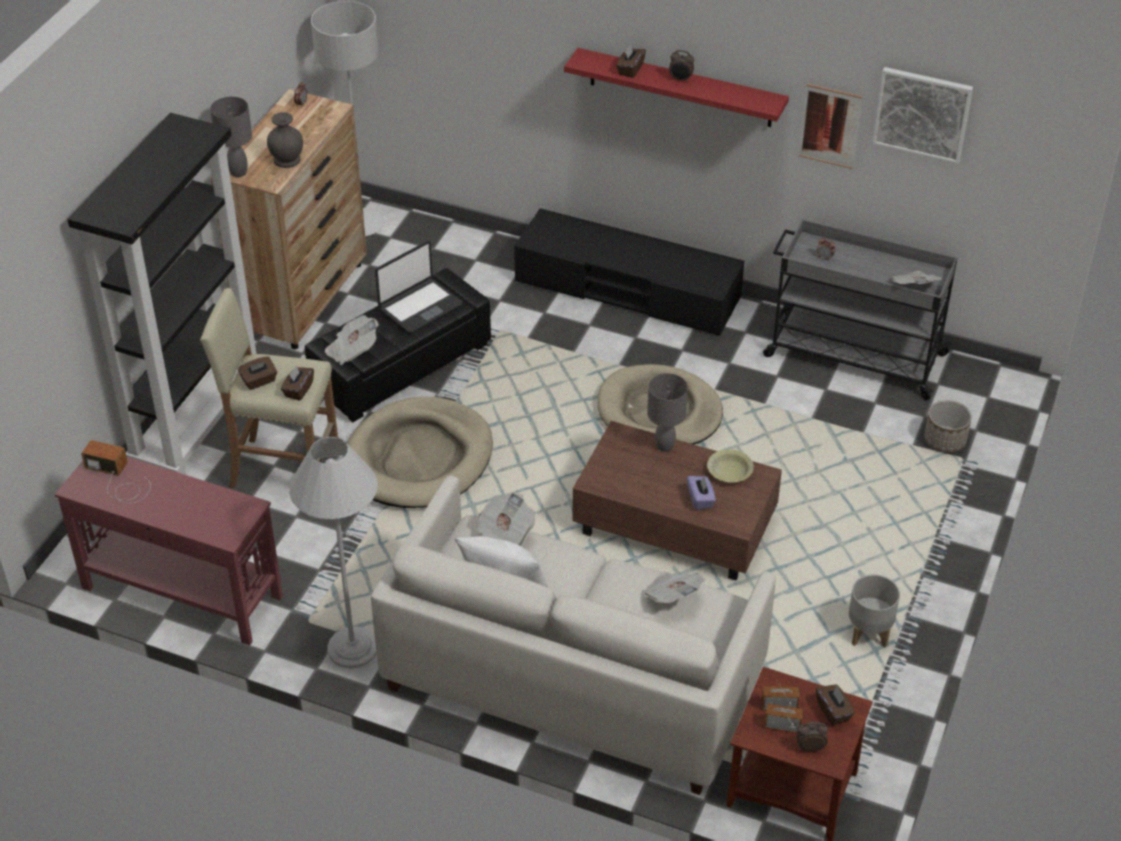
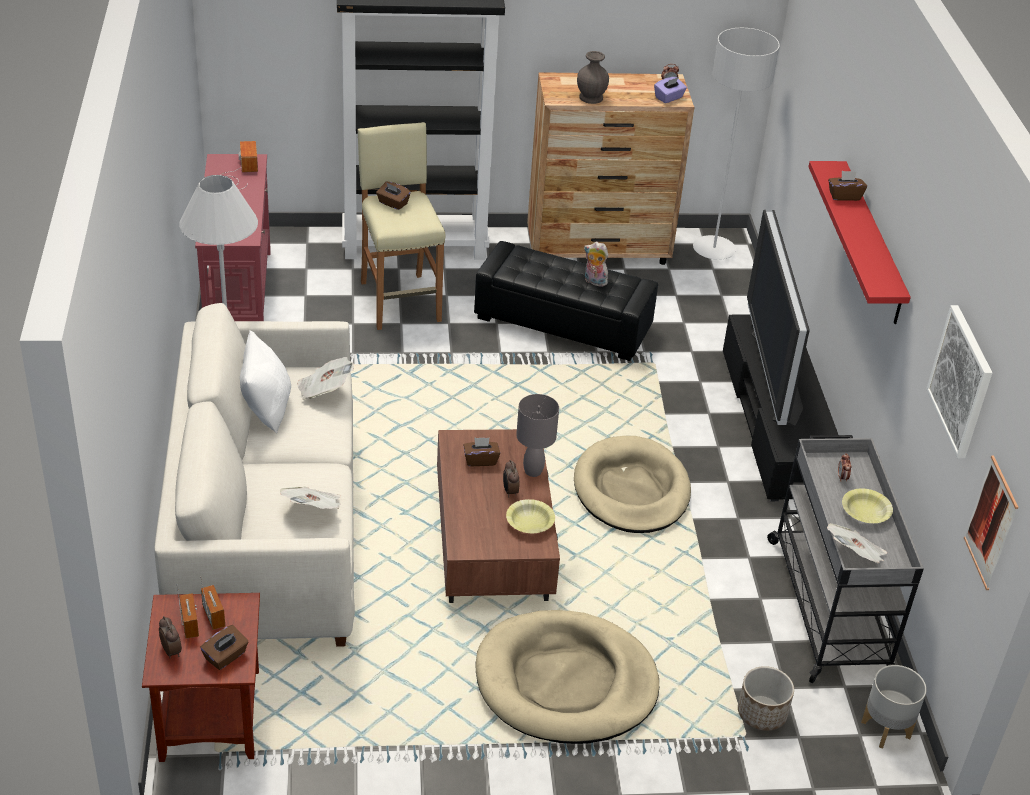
camera: 60 degrees right, 5 degrees down
grey table lamp [210,97,252,177] -> none
brown tissue box [281,365,314,401] -> brown tissue box moved to [463,437,500,466]
newspaper [325,315,379,365] -> none
beige dog bed [343,397,493,508] -> beige dog bed moved to [475,610,659,744]
laptop [375,241,463,334] -> plush toy [584,242,609,286]
alarm clock [669,50,694,82] -> alarm clock moved to [503,460,520,498]
purple tissue box [687,476,716,510] -> purple tissue box moved to [654,77,687,103]
picture [799,84,863,169] -> picture moved to [964,456,1018,590]
grey planter [849,574,900,648] -> grey planter moved to [861,665,927,749]
none -> television [747,210,810,427]
none -> yellow bowl [842,488,893,523]

